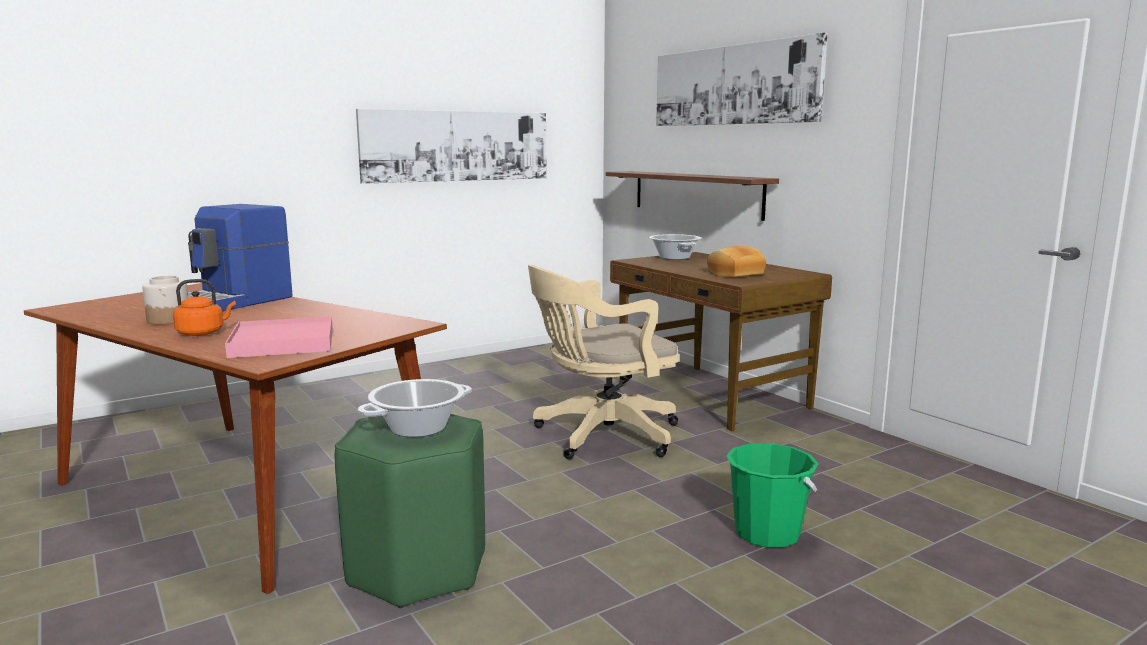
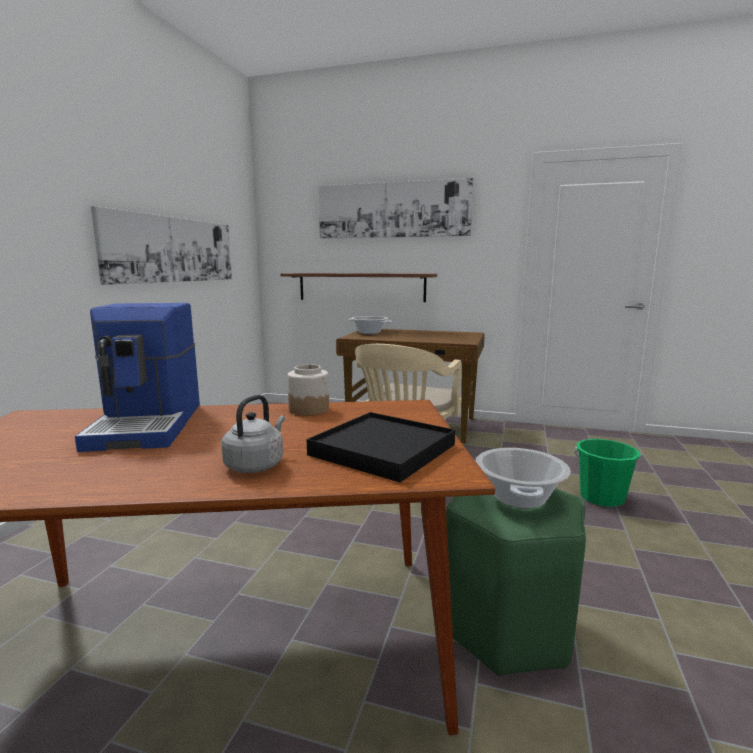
camera: 40 degrees left, 0 degrees up
jar [142,276,189,324] -> jar moved to [287,364,329,415]
orange kettle [173,279,236,336] -> grey kettle [221,395,285,473]
pink tray [225,316,333,358] -> black tray [307,412,455,482]
bread [707,246,766,277] -> none

